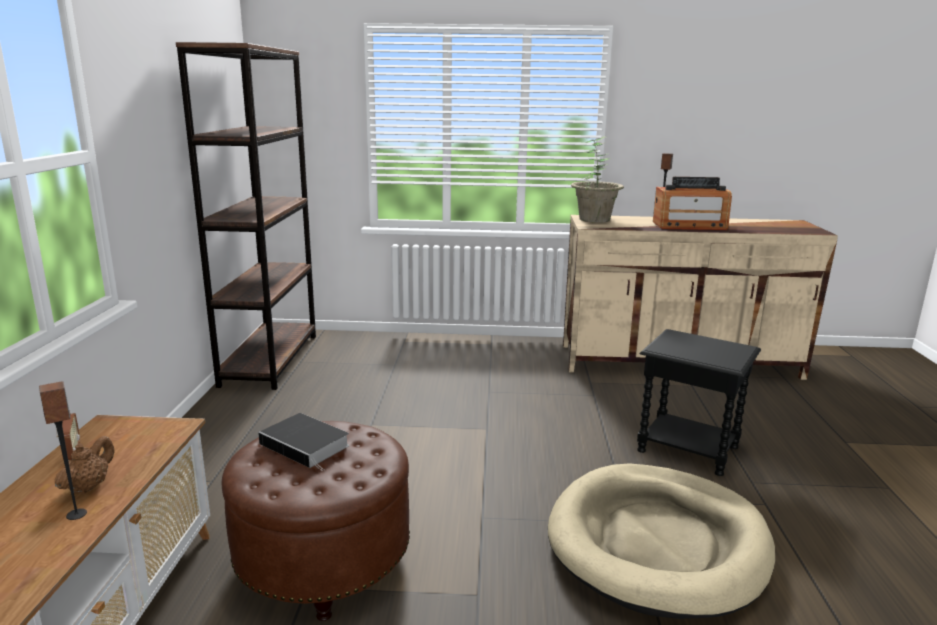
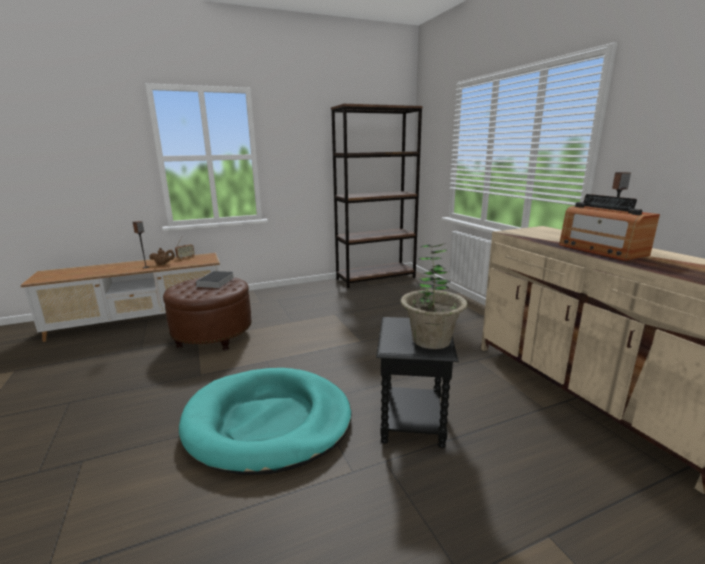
camera: 65 degrees right, 0 degrees up
beige dog bed [548,463,775,619] -> turquoise dog bed [179,368,351,475]
potted plant [571,136,624,223] -> potted plant moved to [400,243,468,349]

